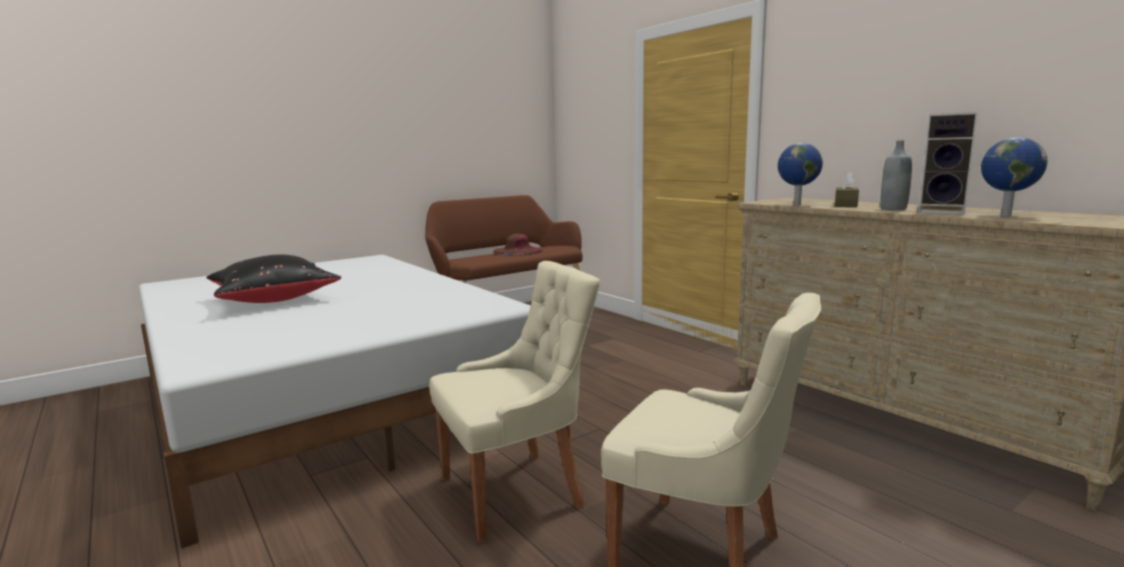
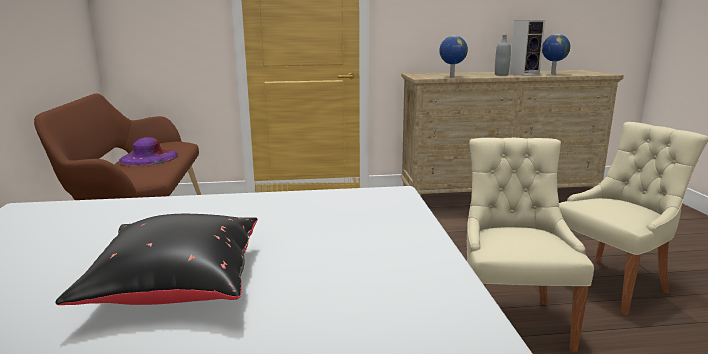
camera: 60 degrees left, 5 degrees up
brown hat [493,234,543,256] -> purple hat [119,137,178,166]
brown tissue box [835,172,859,207] -> none

